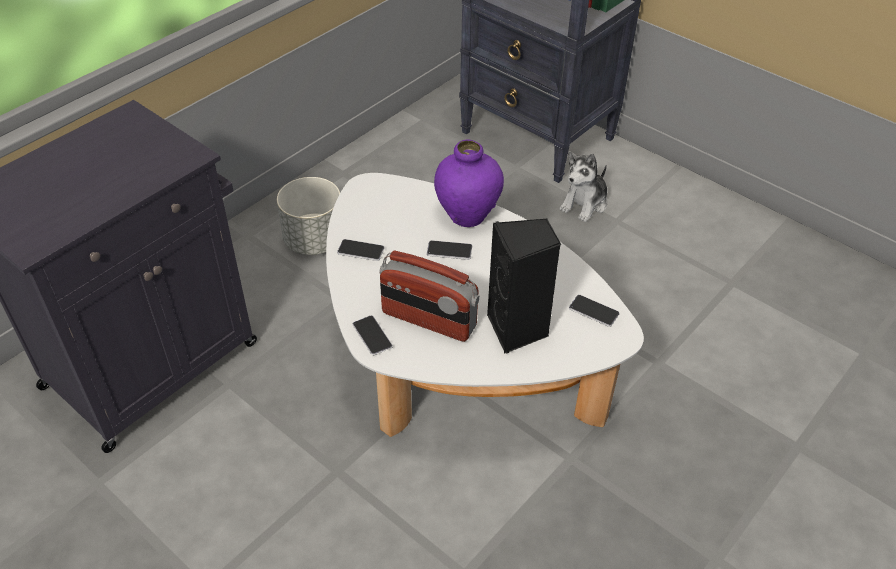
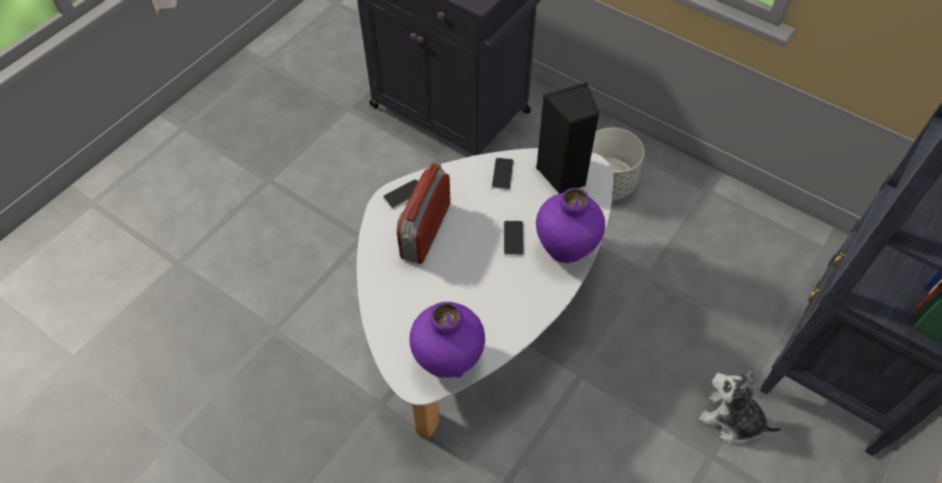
camera: 85 degrees right, 10 degrees up
black speaker [487,218,561,353] -> black speaker moved to [536,82,600,194]
phone [569,295,620,327] -> purple vase [409,302,485,378]

